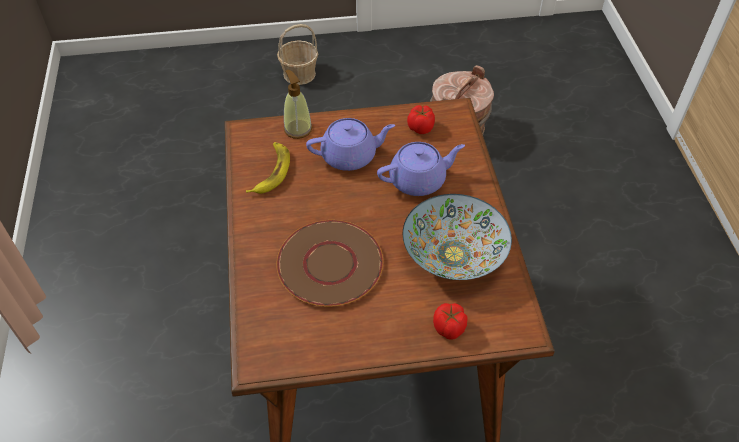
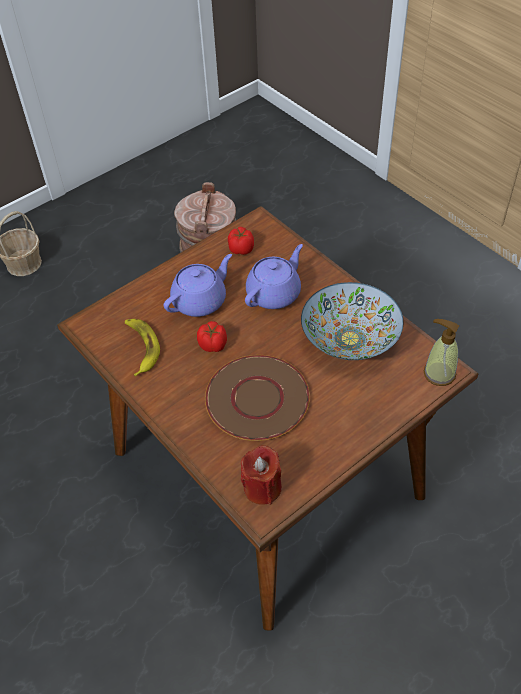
camera: 30 degrees left, 0 degrees up
soap dispenser [284,70,312,139] -> soap dispenser moved to [424,319,459,386]
tomato [433,303,467,340] -> tomato moved to [197,321,227,352]
none -> red candle [241,445,282,505]

